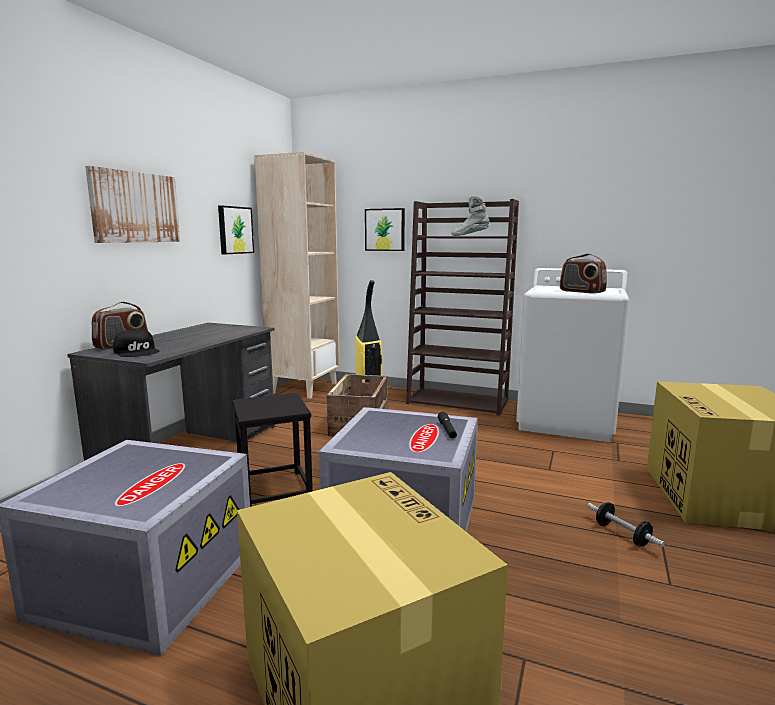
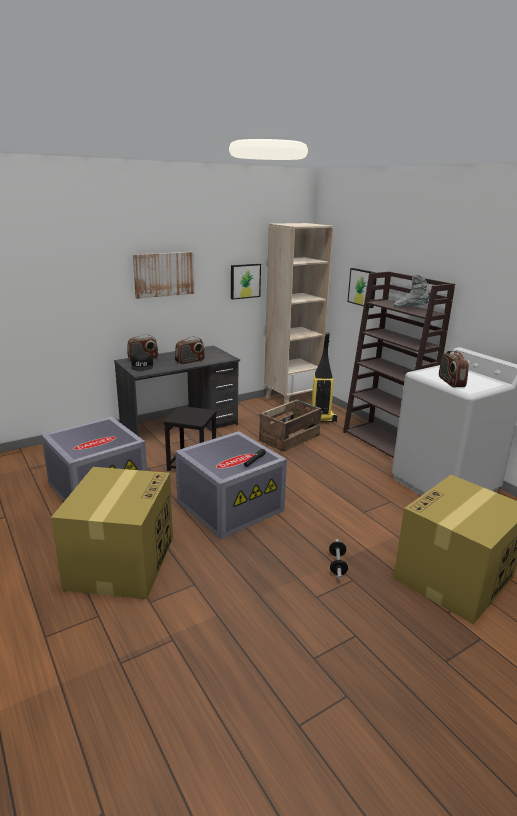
camera: 35 degrees right, 10 degrees up
none -> radio [175,336,205,364]

